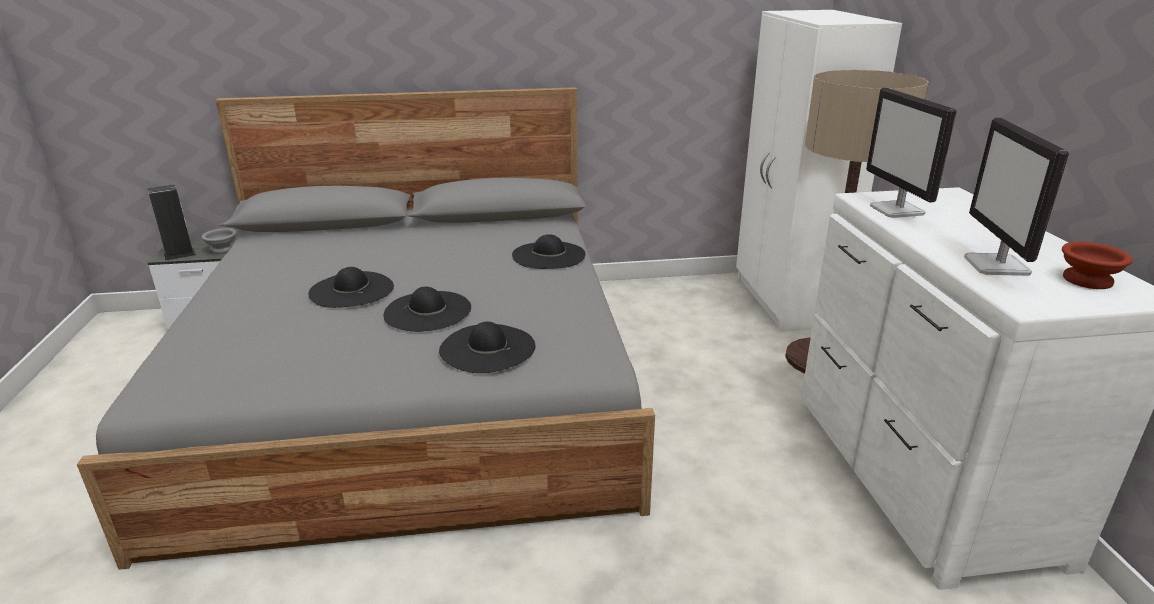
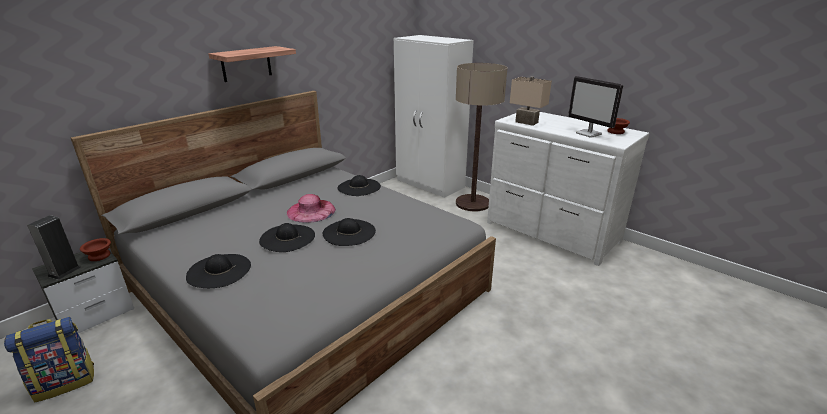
camera: 40 degrees left, 0 degrees up
grey bowl [201,228,237,254] -> brown bowl [80,238,111,261]
black hat [439,322,535,373] -> black hat moved to [186,254,251,288]
monitor [866,88,957,218] -> beige table lamp [510,76,552,126]
none -> backpack [4,317,94,402]
none -> shelf [208,46,296,82]
none -> pink hat [287,194,336,223]

